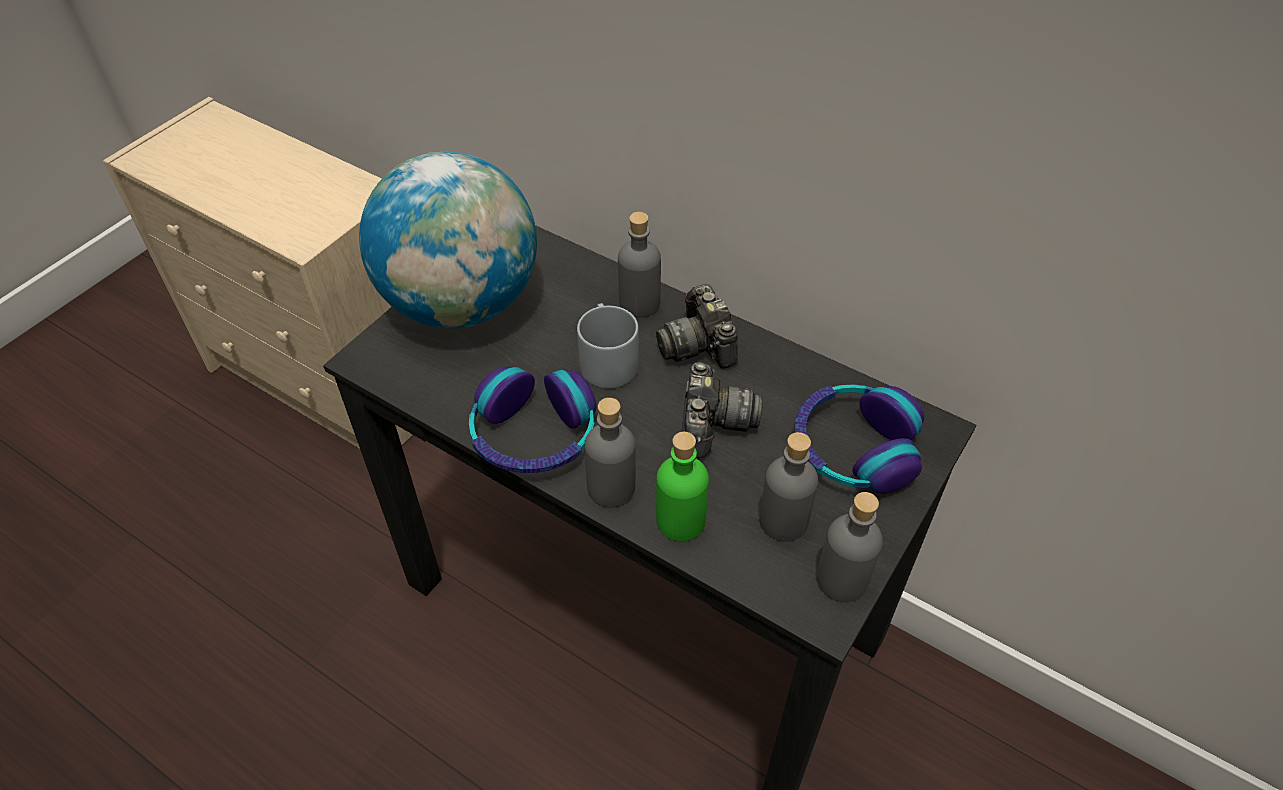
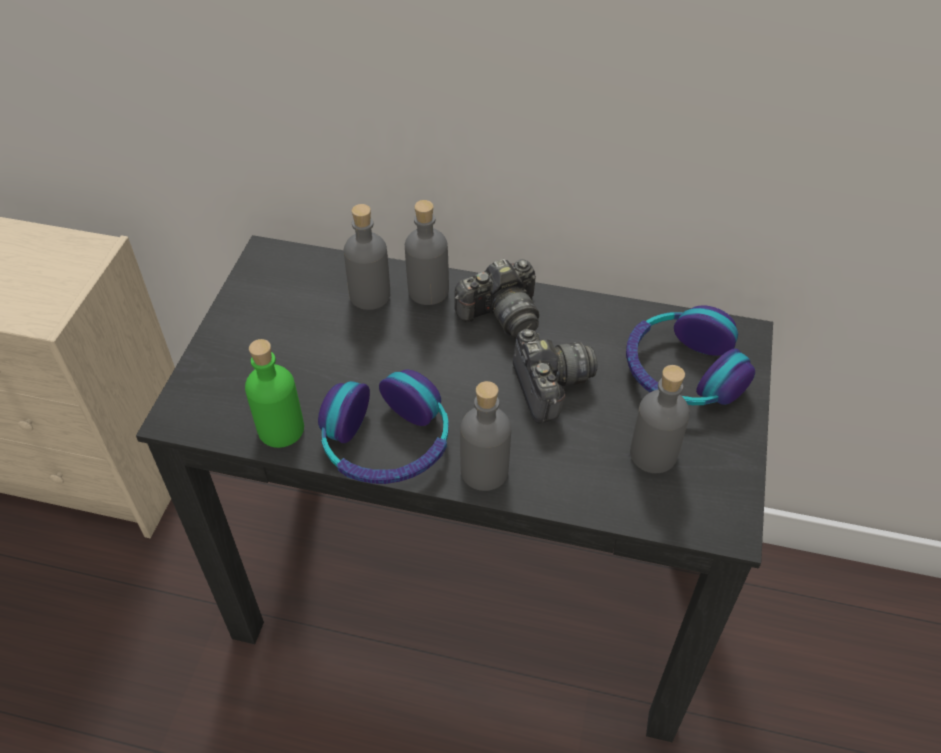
camera: 20 degrees left, 0 degrees up
globe [359,151,537,328] -> none
grey mug [577,303,639,389] -> none
camera [656,284,738,369] -> camera turned 75 degrees counterclockwise [454,259,539,339]
green bottle [656,432,709,541] -> green bottle moved to [245,339,304,448]
grey bottle [816,492,883,602] -> grey bottle moved to [344,204,390,310]

